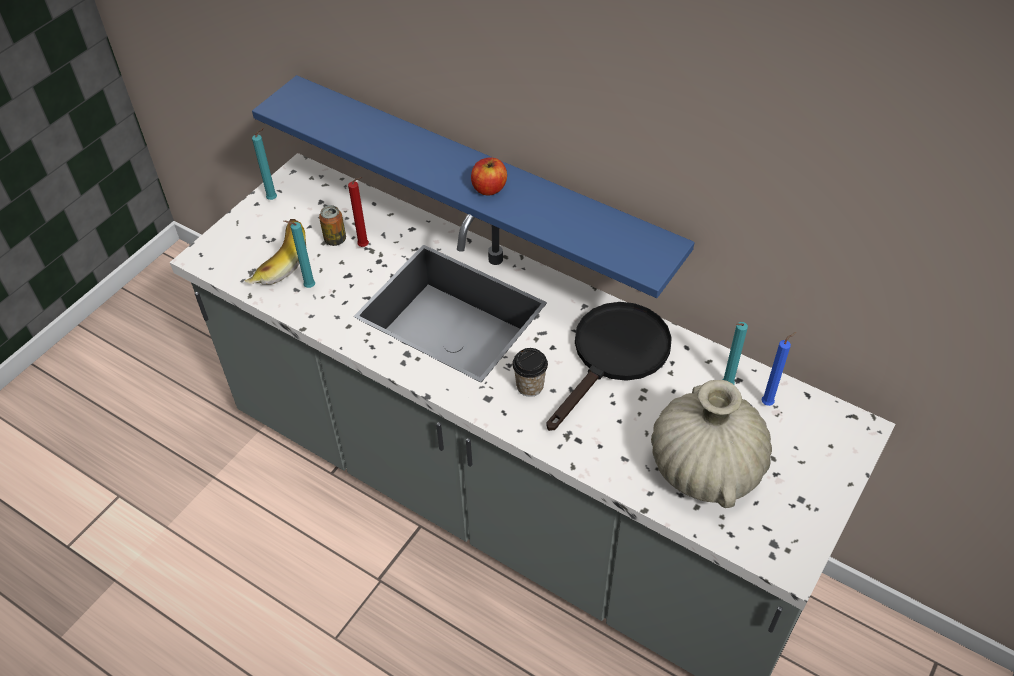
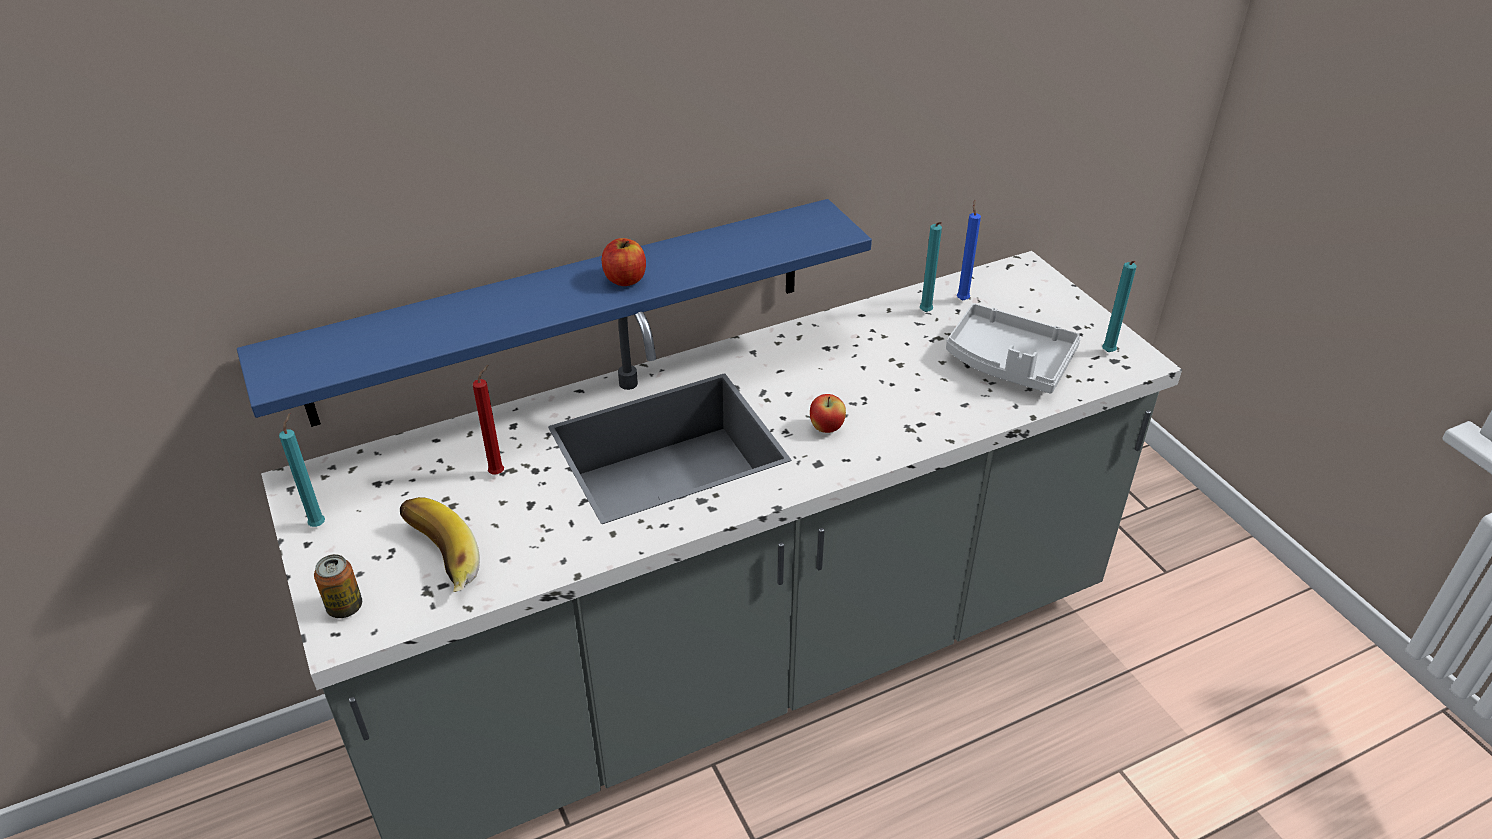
camera: 60 degrees left, 10 degrees down
turquoise candle [284,221,315,288] -> turquoise candle moved to [1102,261,1137,352]
can [319,205,346,246] -> can moved to [314,554,362,618]
cup [512,348,548,397] -> apple [810,394,846,433]
black frying pan [546,302,672,431] -> none
beige vase [651,380,772,508] -> grey tray [946,303,1081,393]

